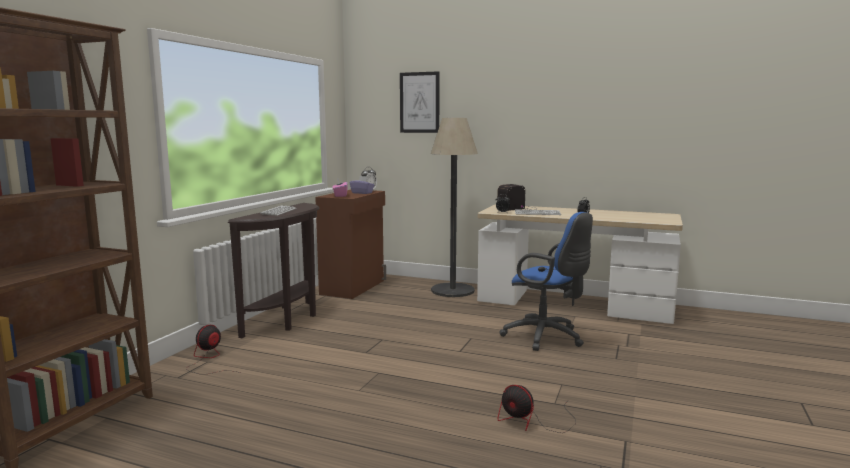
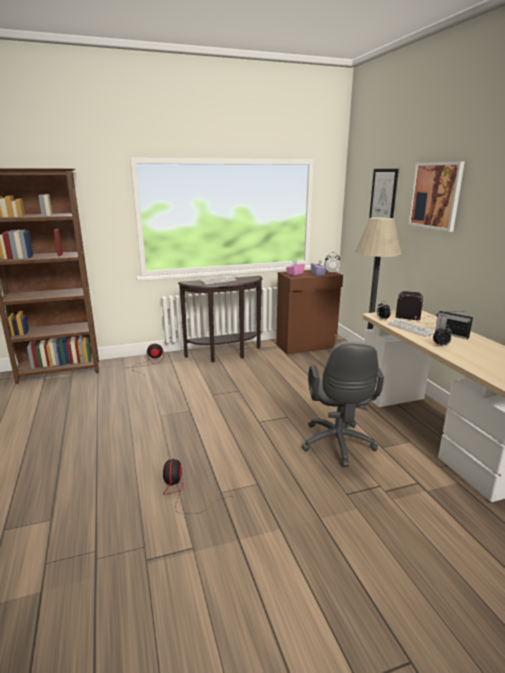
camera: 50 degrees right, 10 degrees up
blue office chair [499,212,593,351] -> grey office chair [302,341,384,467]
none -> picture [408,162,465,232]
none -> radio [435,311,473,339]

